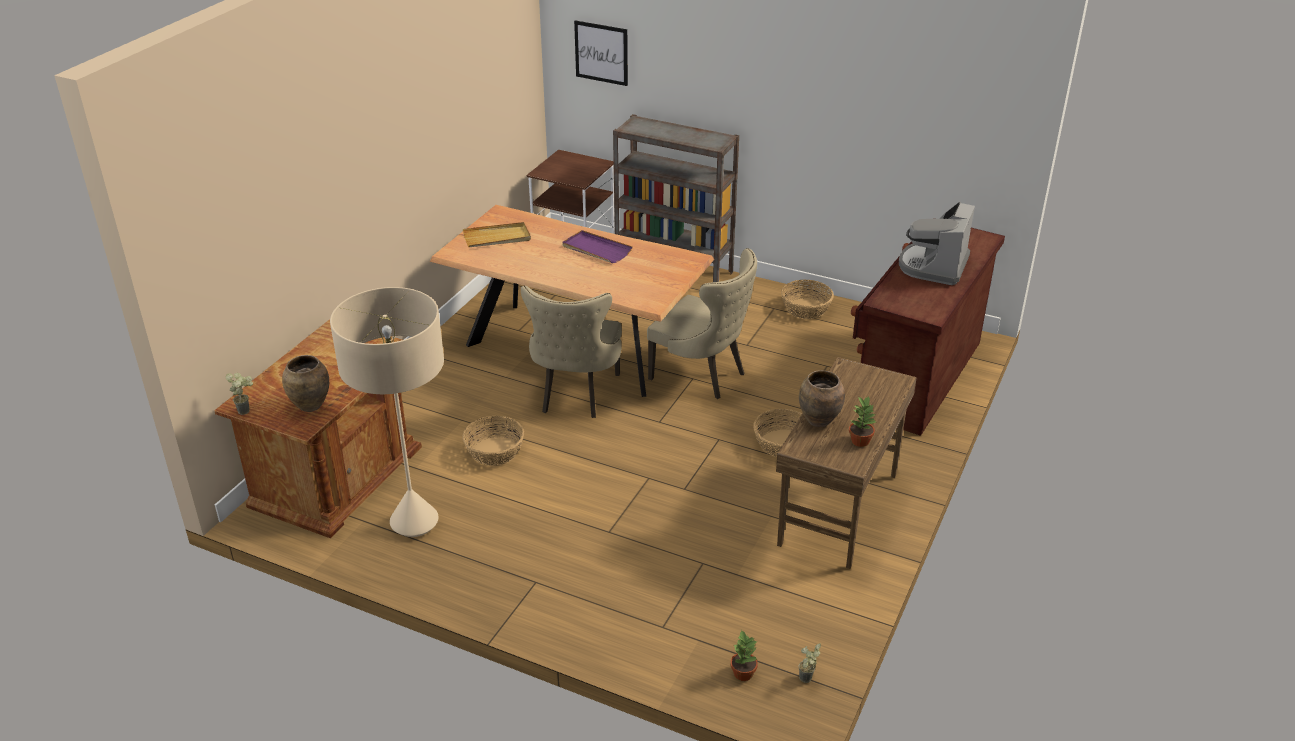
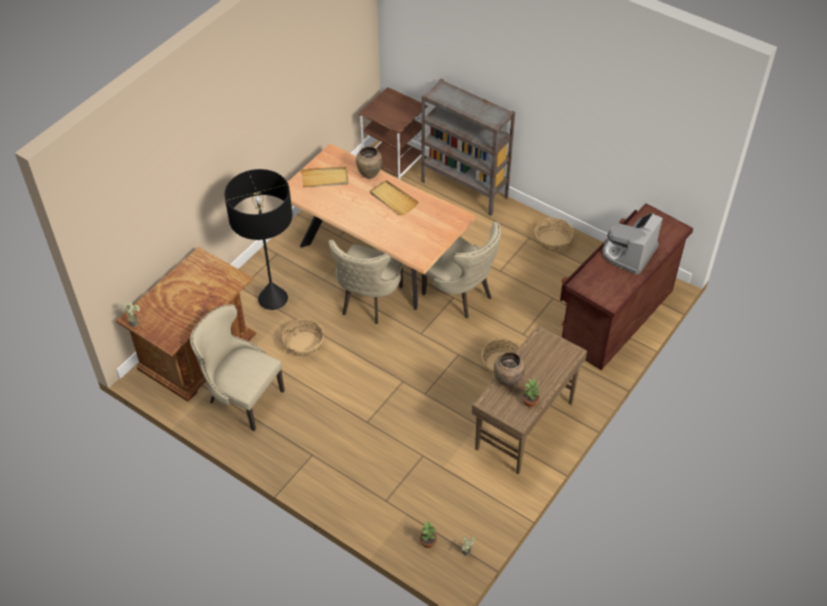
camera: 10 degrees right, 15 degrees up
brown vase [282,355,329,412] -> brown vase moved to [356,146,382,179]
beige floor lamp [330,287,444,537] -> beige chair [190,304,285,431]
purple tray [562,230,633,263] -> beige tray [370,180,419,216]
picture [574,20,628,86] -> none
none -> black floor lamp [224,169,293,310]

